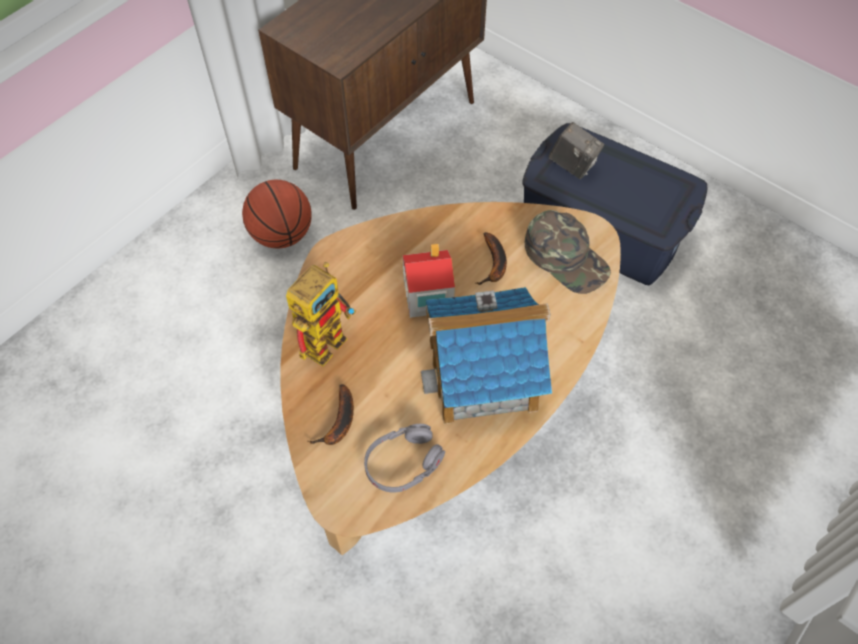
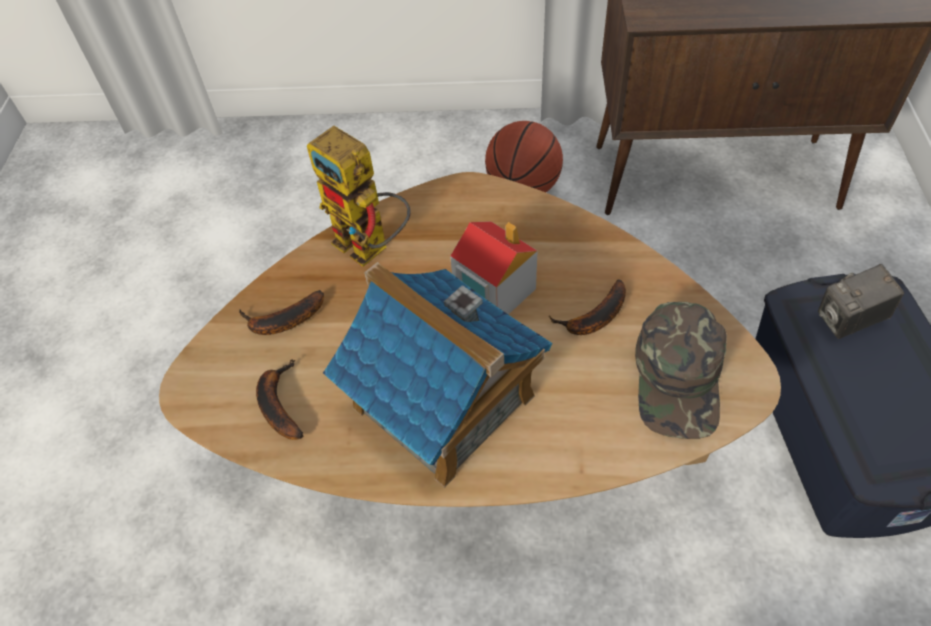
camera: 55 degrees right, 5 degrees down
toy robot [286,262,356,366] -> toy robot turned 45 degrees clockwise [307,126,410,267]
grey headphones [364,424,445,493] -> banana [256,359,304,440]
camera [549,122,604,179] -> camera turned 75 degrees clockwise [818,264,904,339]

